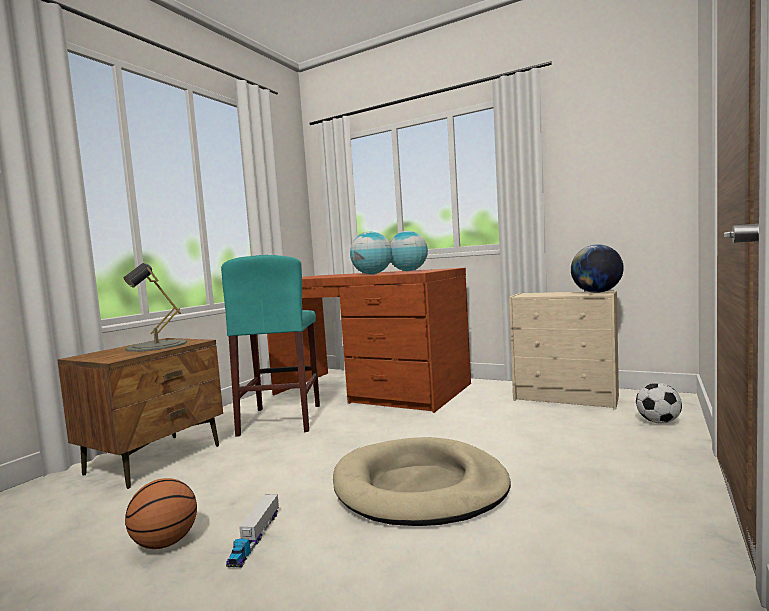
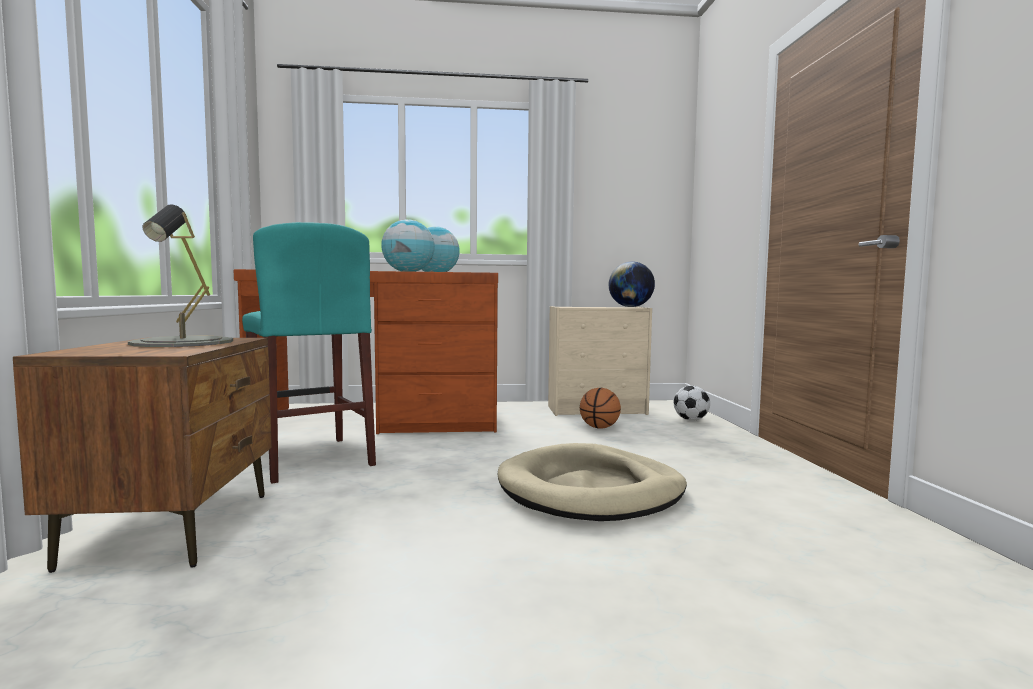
camera: 35 degrees left, 0 degrees up
basketball [125,478,197,549] -> basketball moved to [580,388,621,429]
toy truck [226,495,279,568] -> none

